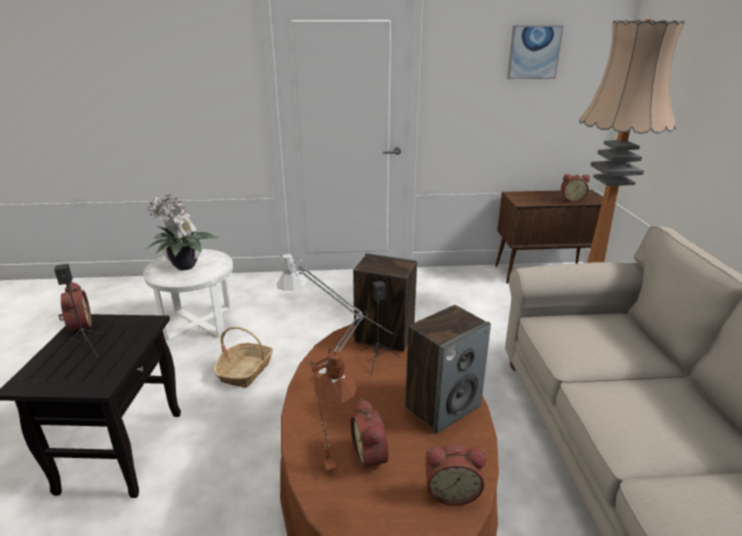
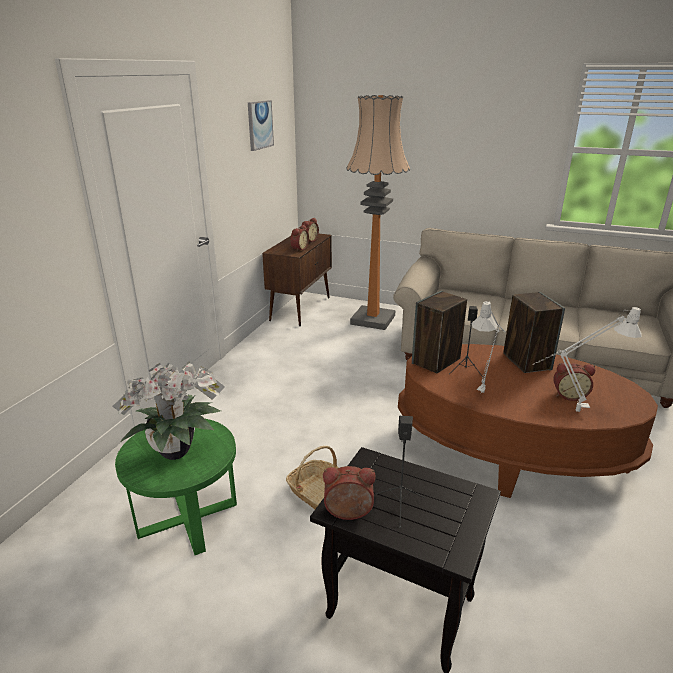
camera: 65 degrees left, 0 degrees up
white side table [143,249,233,341] -> green side table [115,418,237,555]
brown table lamp [307,347,358,473] -> white table lamp [534,306,642,412]
alarm clock [426,445,486,506] -> alarm clock moved to [290,225,309,251]

